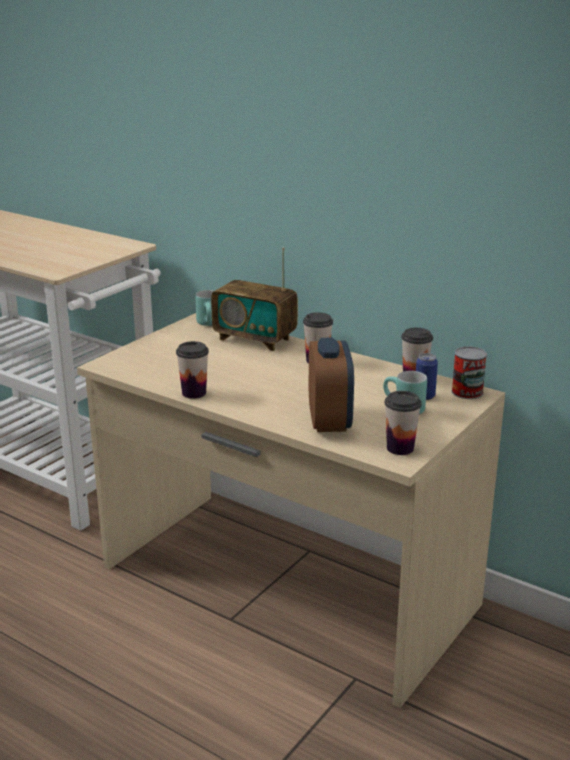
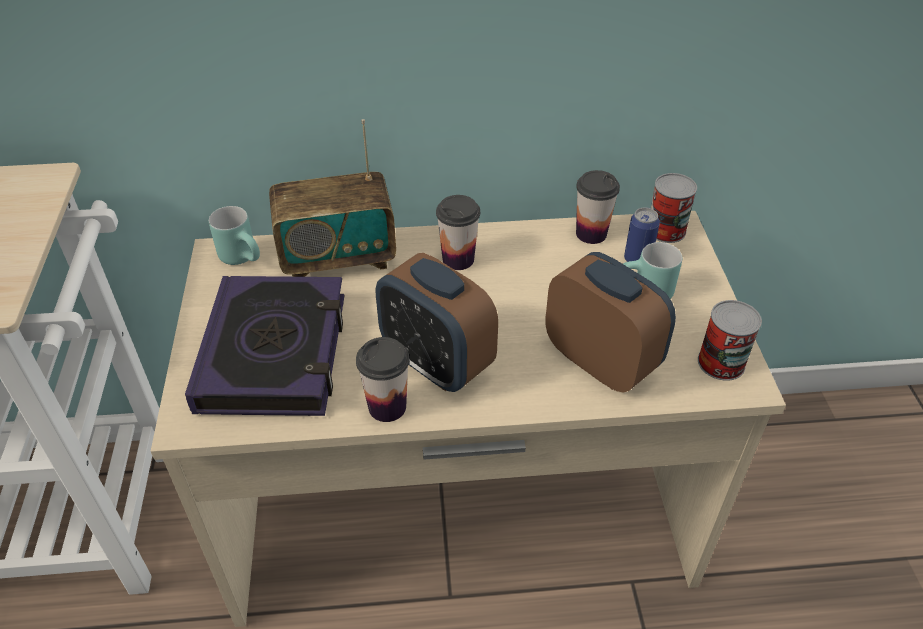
camera: 40 degrees left, 20 degrees up
cup [385,391,421,455] -> can [698,300,762,381]
none -> book [185,276,344,416]
none -> alarm clock [376,253,498,392]

